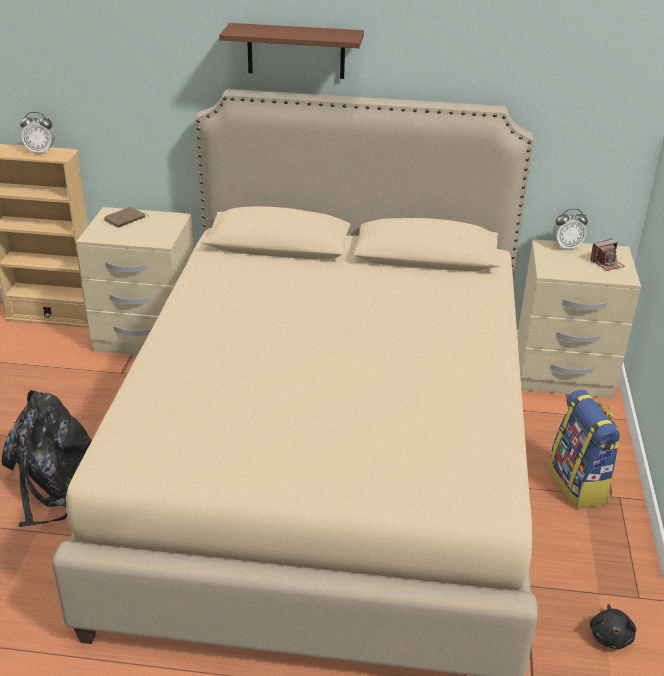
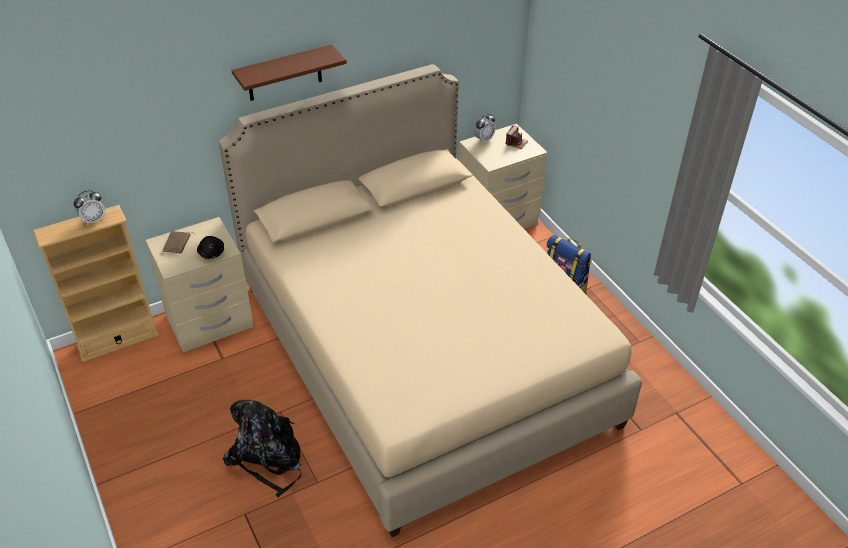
camera: 35 degrees left, 10 degrees up
black plush toy [590,604,636,649] -> black plush toy moved to [197,236,224,259]

